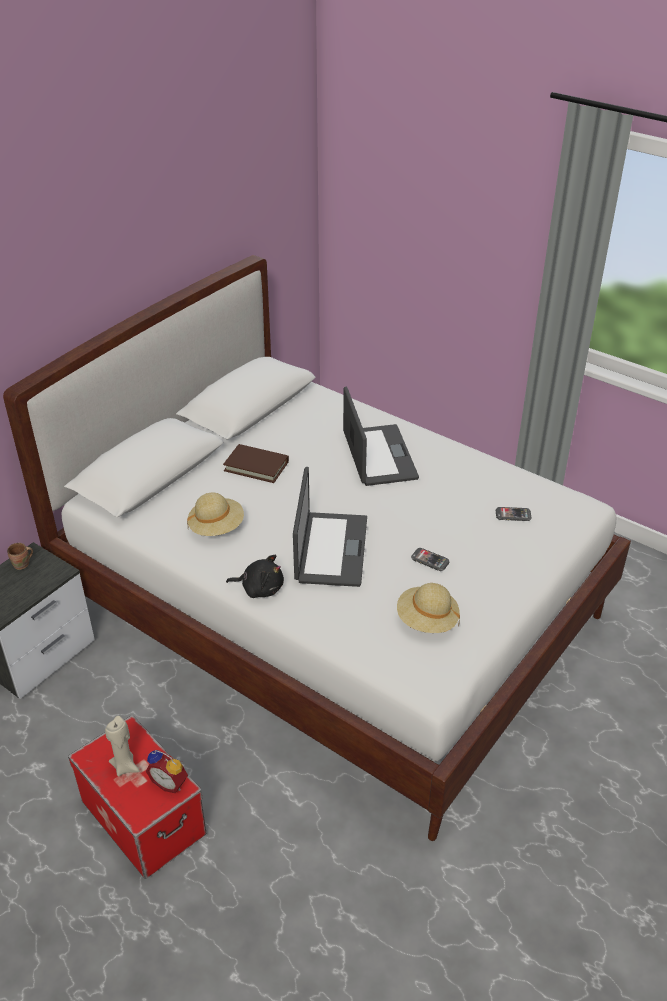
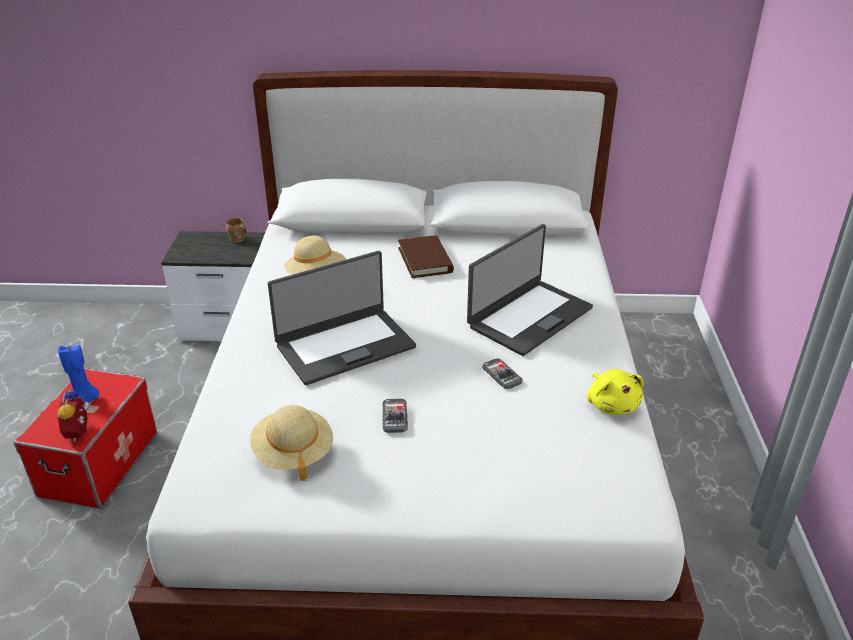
camera: 55 degrees right, 5 degrees down
beige candle [105,716,140,777] -> blue candle [58,345,99,403]
black plush toy [226,555,284,598] -> none
phone [496,507,531,521] -> phone moved to [482,358,523,389]
none -> yellow plush toy [587,369,644,415]

